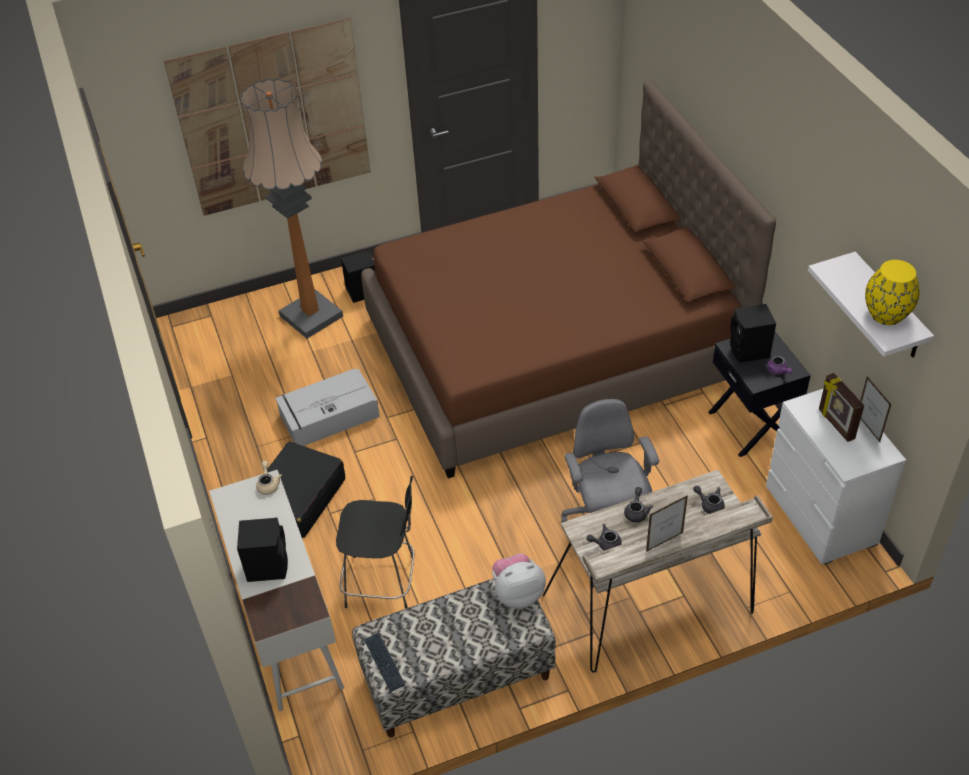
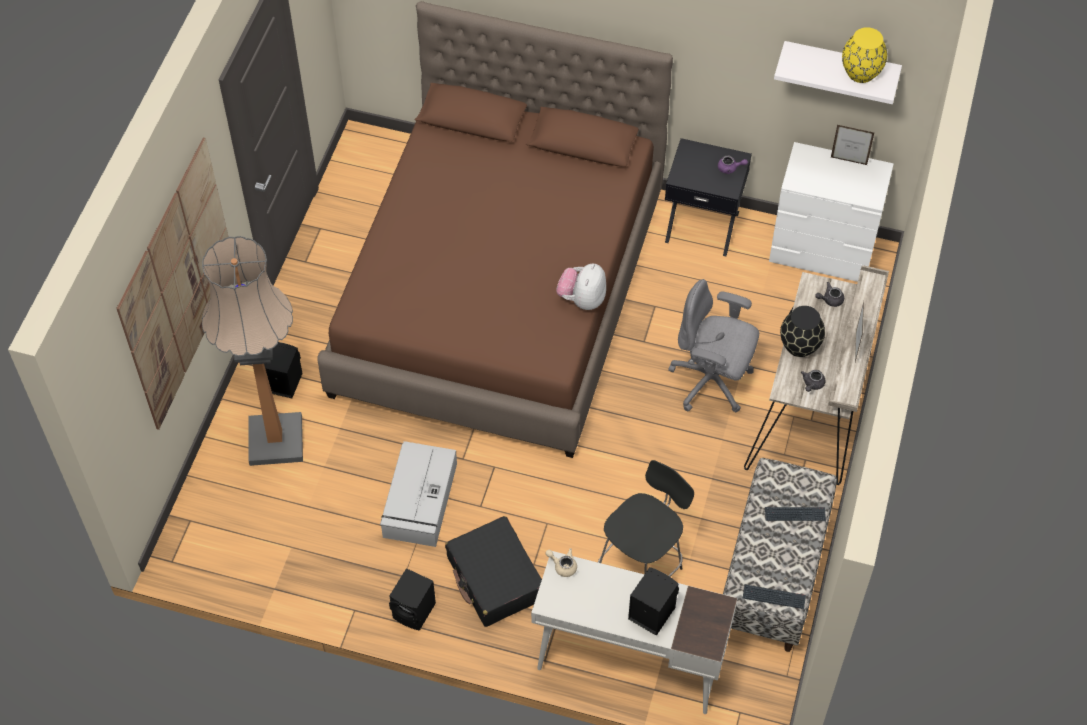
camera: 55 degrees left, 10 degrees up
plush toy [492,553,546,609] -> plush toy moved to [556,264,606,310]
grey teapot [624,487,653,522] -> black vase [780,306,825,357]
black speaker [730,304,776,363] -> black speaker moved to [389,568,436,631]
picture frame [819,373,864,442] -> none
none -> keyboard [765,507,826,521]

